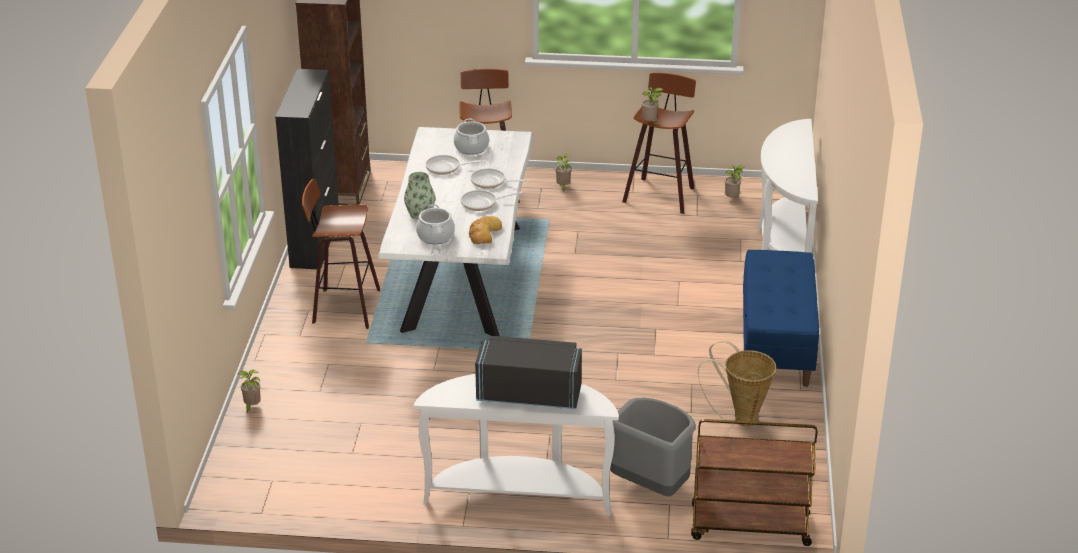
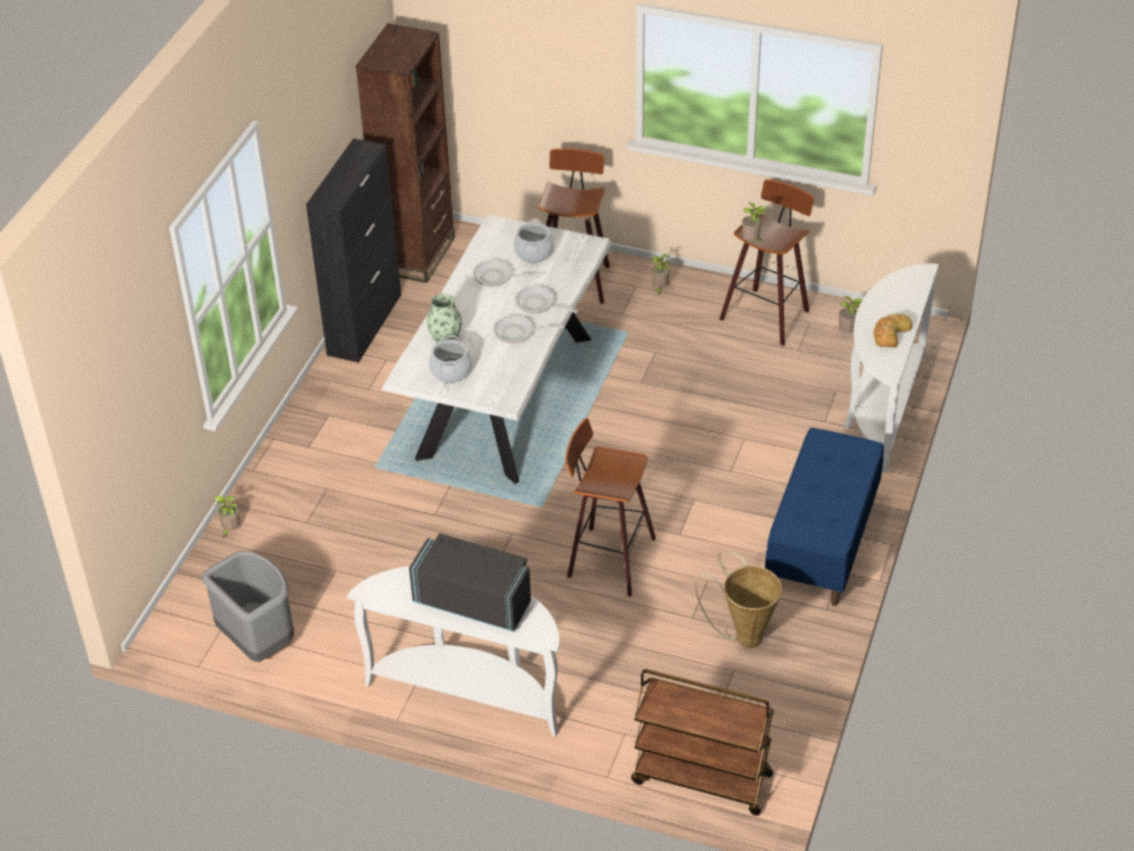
camera: 15 degrees right, 10 degrees up
stool [302,179,380,329] -> stool moved to [565,418,656,597]
bread [469,216,502,244] -> bread moved to [873,314,912,347]
grey trash can [610,398,696,496] -> grey trash can moved to [202,551,294,662]

